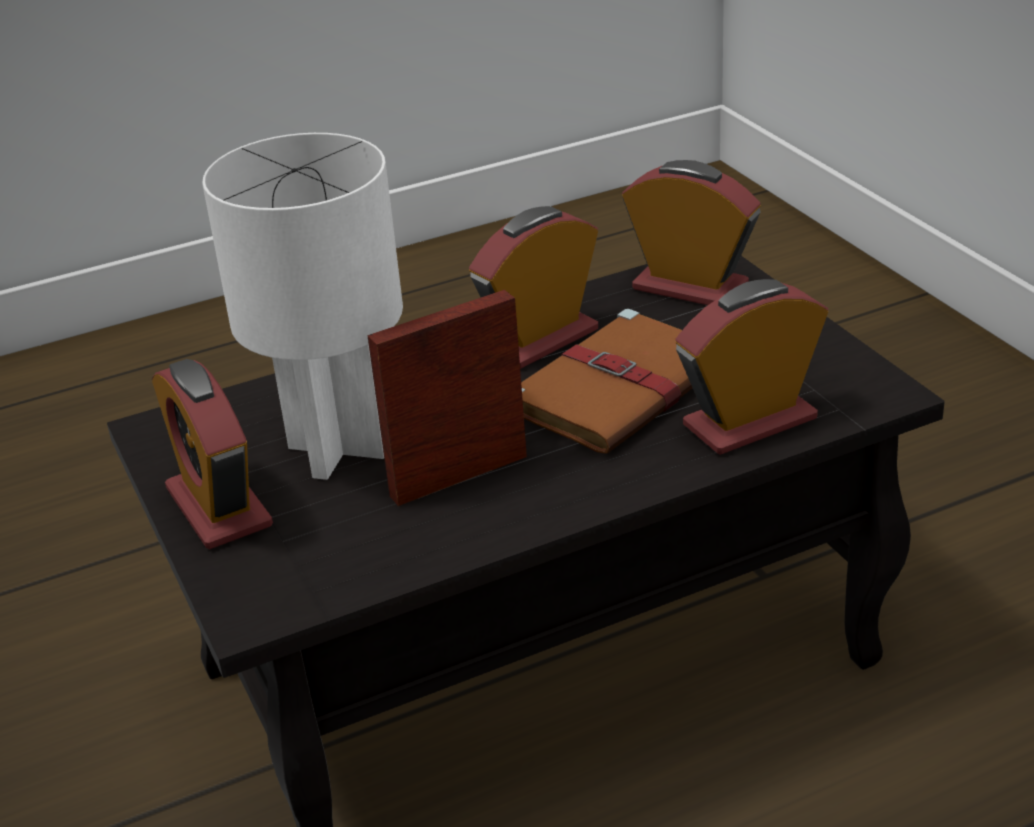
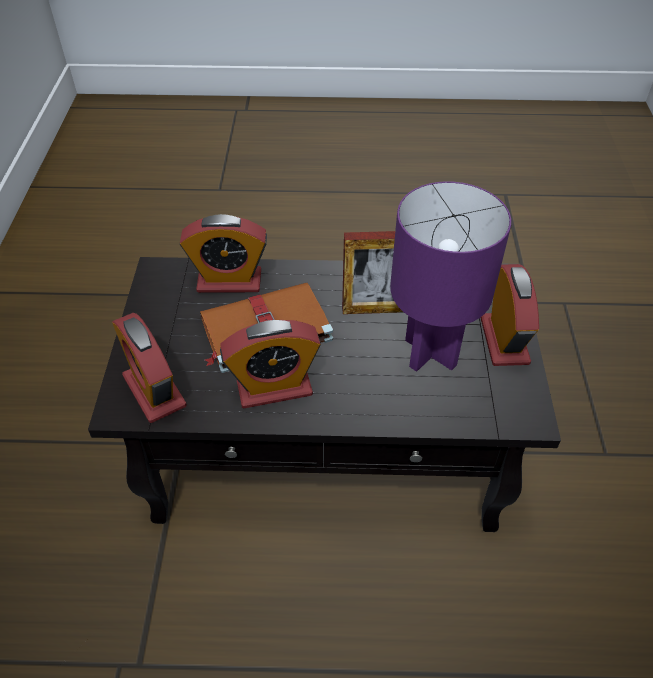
camera: 155 degrees left, 15 degrees up
white table lamp [202,133,403,480] -> purple table lamp [390,181,511,372]

